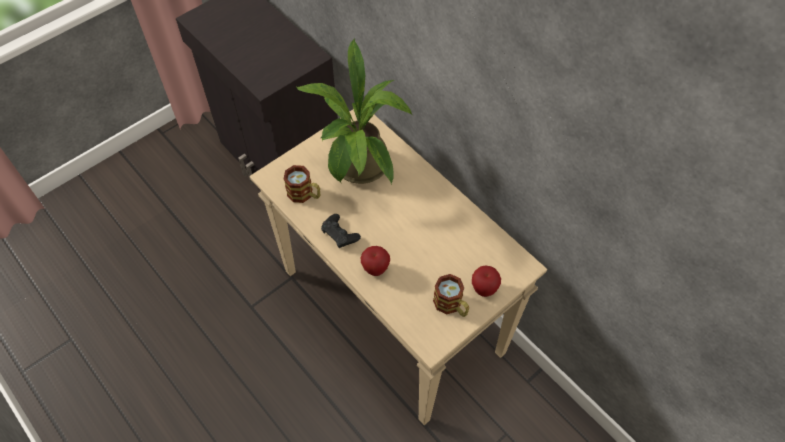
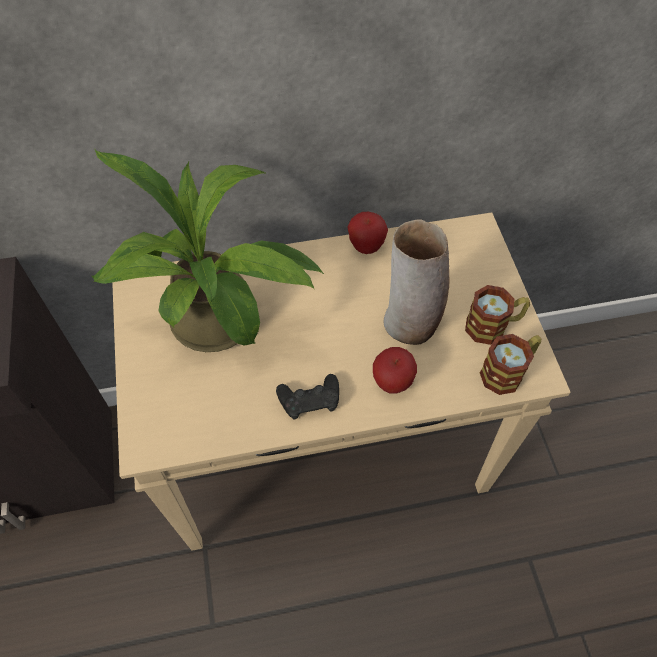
camera: 60 degrees left, 0 degrees up
mug [284,165,320,203] -> mug moved to [480,334,541,395]
apple [472,265,501,297] -> apple moved to [347,212,388,254]
none -> vase [384,219,450,345]

